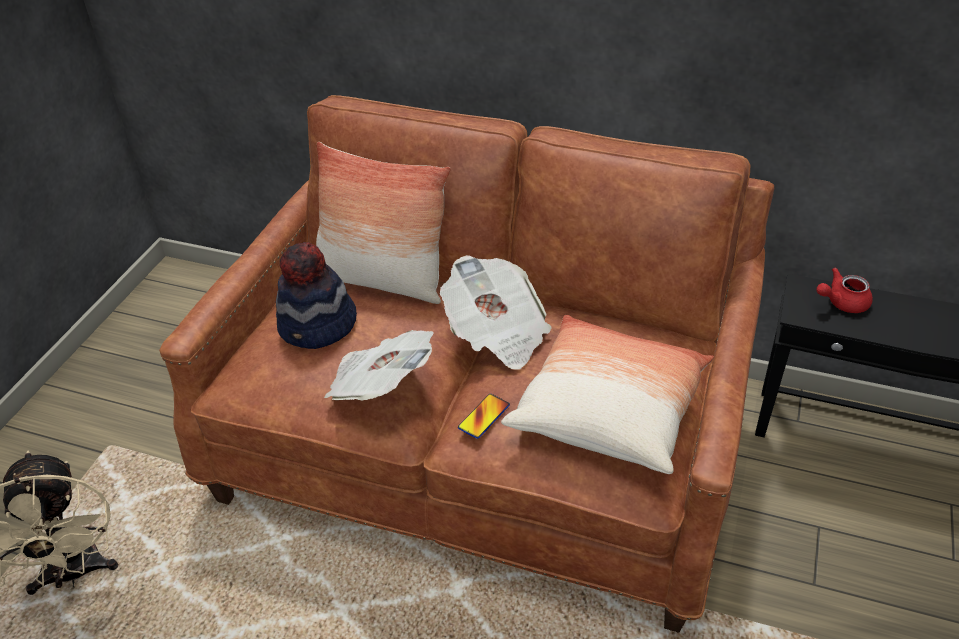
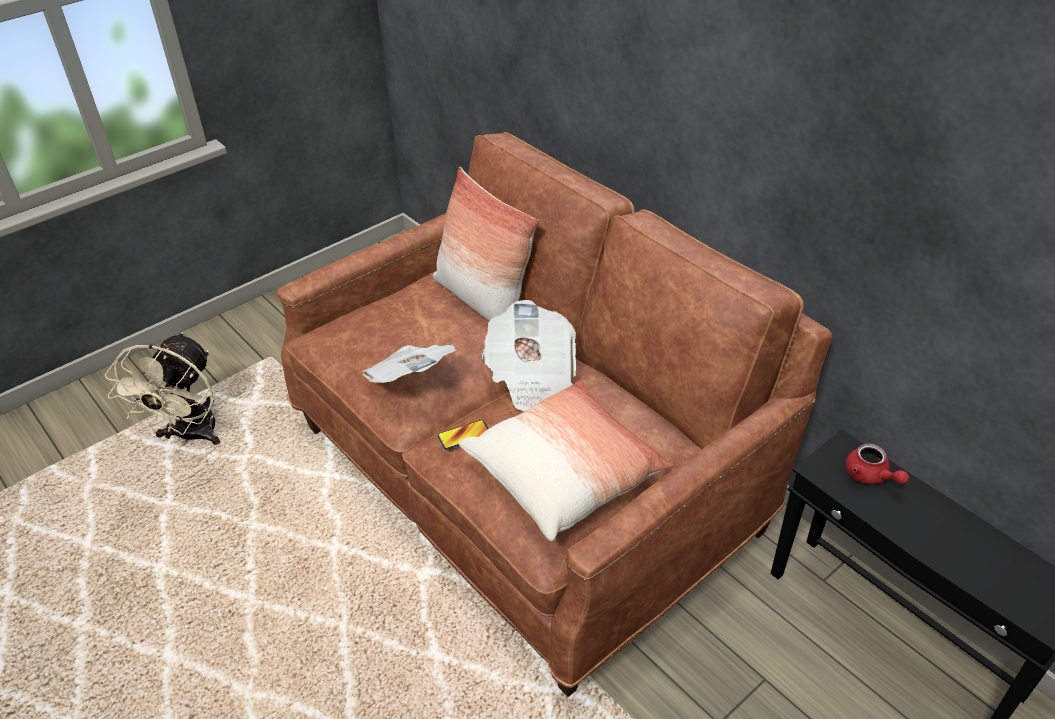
camera: 30 degrees right, 0 degrees up
hat [276,242,357,349] -> none
red teapot [816,267,873,313] -> red teapot turned 135 degrees counterclockwise [845,444,909,485]

